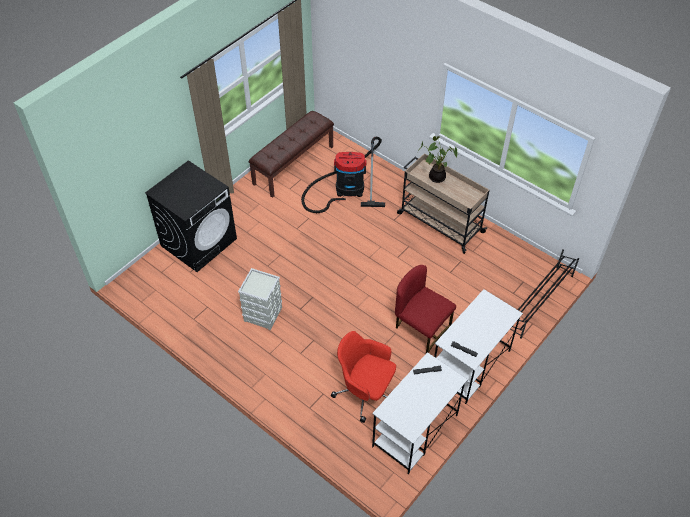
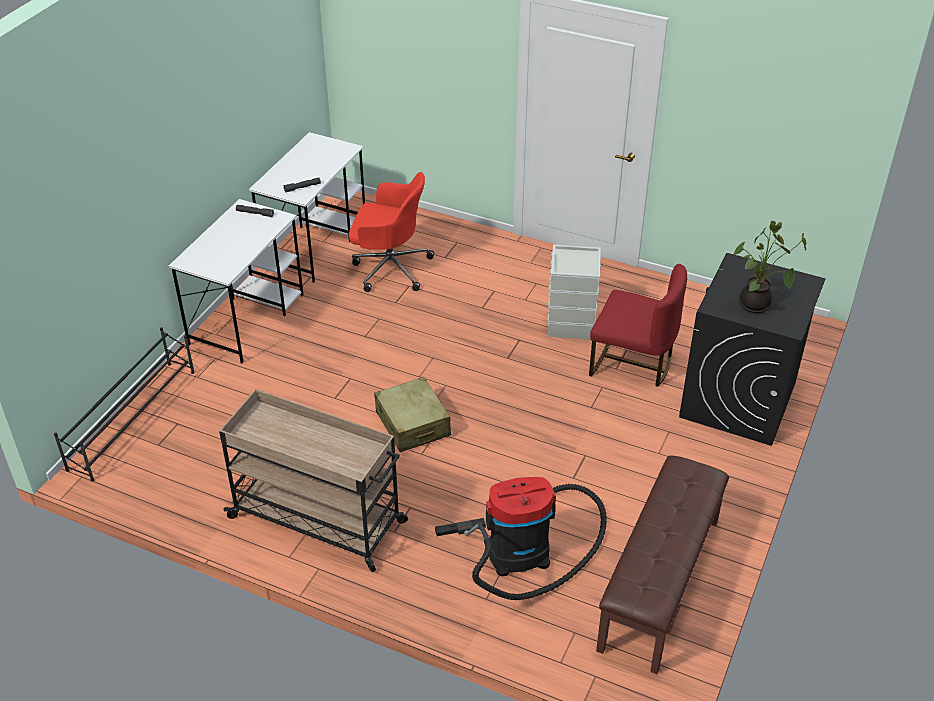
camera: 165 degrees right, 10 degrees down
red chair [395,265,456,353] -> red chair moved to [589,264,687,387]
potted plant [420,136,458,183] -> potted plant moved to [732,221,807,313]
none -> beige suitcase [374,377,451,452]

